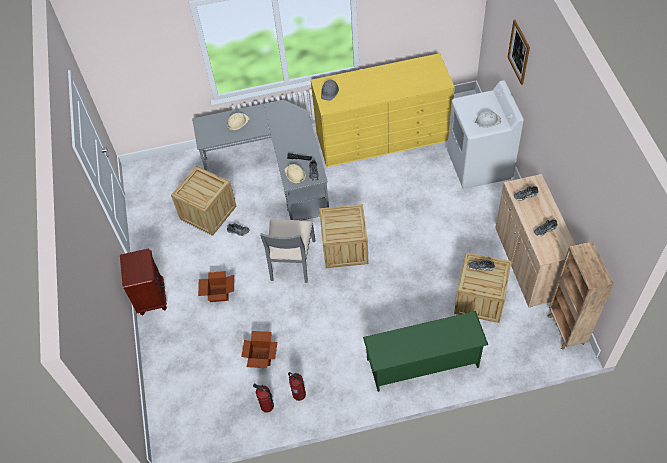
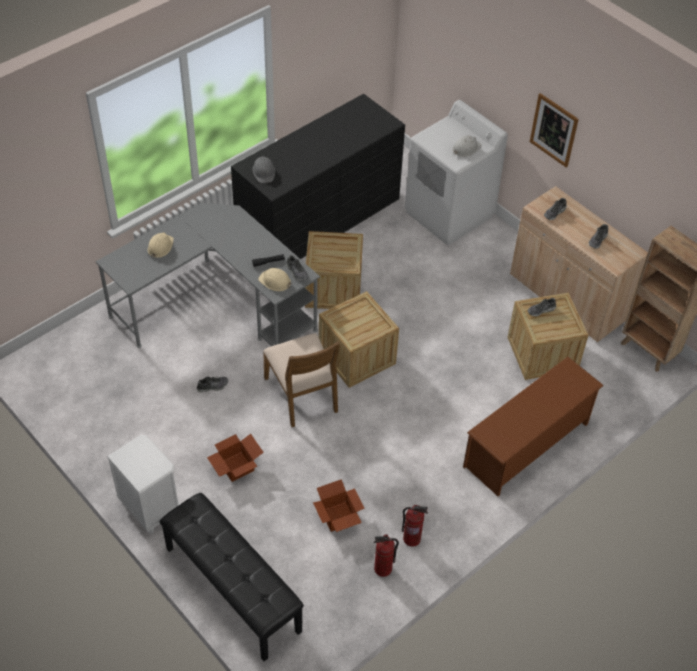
camera: 35 degrees left, 5 degrees down
brown nightstand [120,249,167,315] -> white nightstand [107,435,181,534]
crate [171,166,237,236] -> crate moved to [305,231,363,309]
grey chair [260,219,315,283] -> brown chair [263,333,340,427]
yellow dresser [311,53,455,167] -> black dresser [231,94,405,259]
green shoe rack [363,311,488,392] -> brown shoe rack [463,357,604,496]
picture [508,20,530,85] -> picture moved to [530,93,579,168]
none -> black bench [159,493,304,661]

